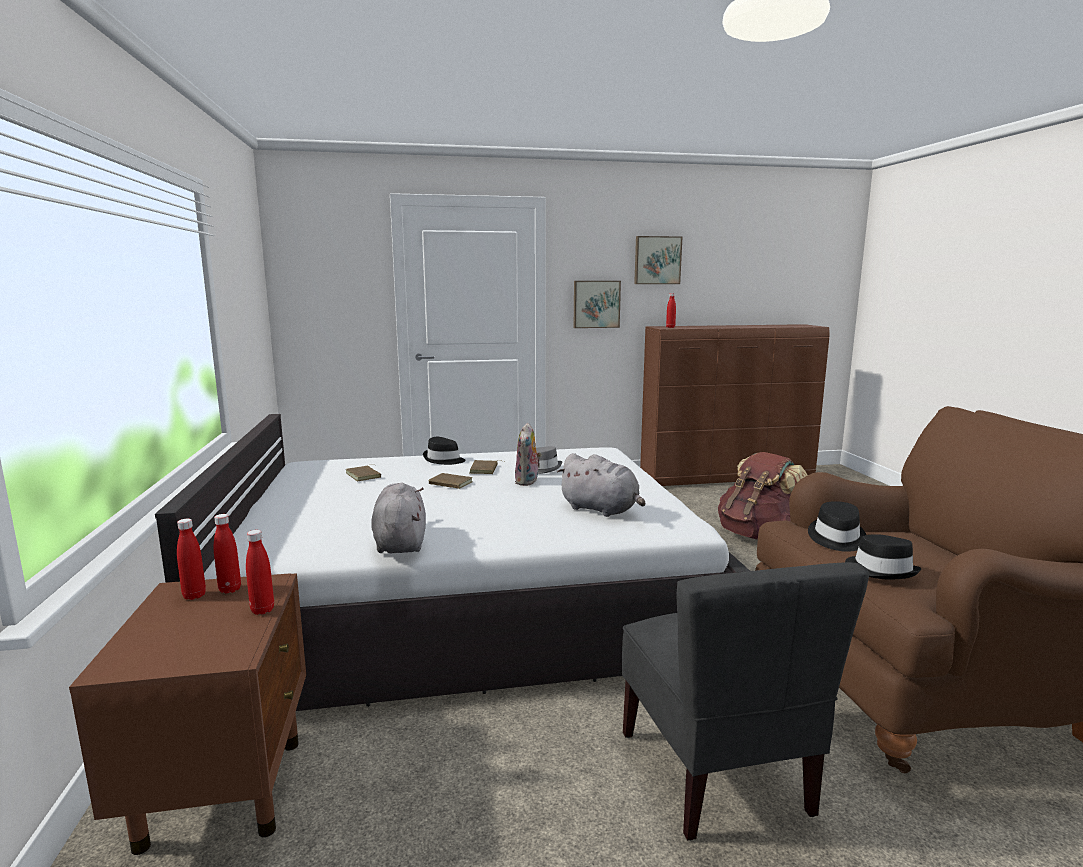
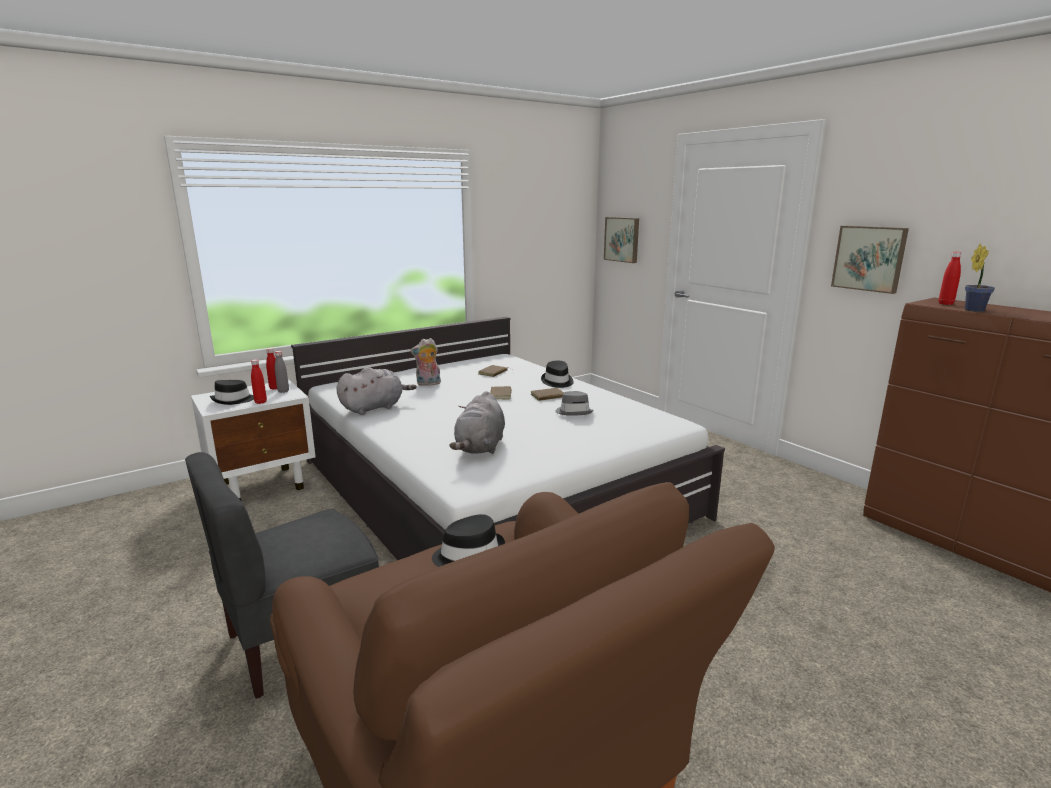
camera: 65 degrees right, 5 degrees up
brown nightstand [69,573,306,855] -> white nightstand [191,380,316,500]
red bottle [214,514,241,594] -> grey bottle [275,351,289,393]
plush toy [515,423,542,486] -> plush toy moved to [411,338,441,386]
picture [634,236,682,284] -> picture moved to [604,217,639,263]
brown backpack [718,452,807,540] -> none
black hat [845,534,921,579] -> black hat moved to [210,380,254,405]
none -> potted plant [965,244,995,312]

